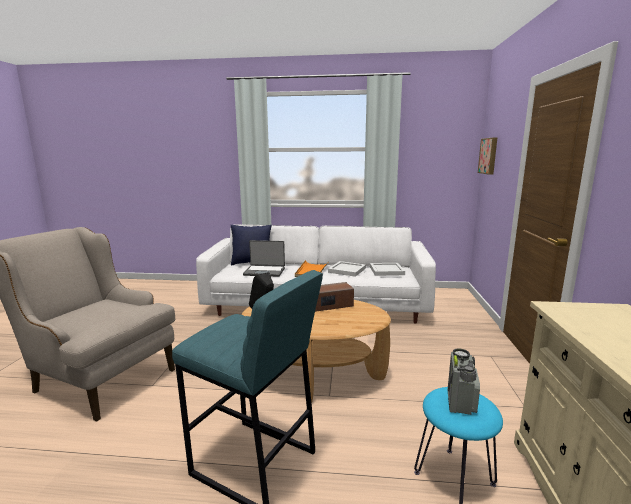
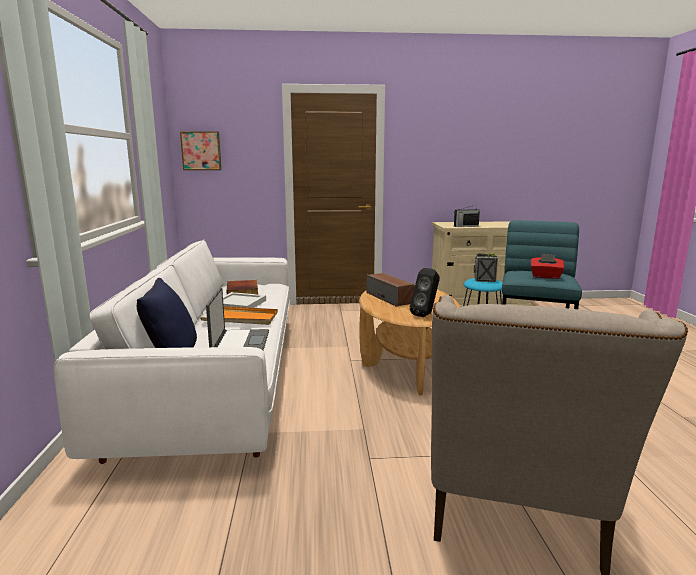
camera: 100 degrees left, 0 degrees up
white tray [370,263,405,276] -> book [226,280,258,294]
none -> radio [454,206,480,227]
none -> red tissue box [531,254,564,279]

